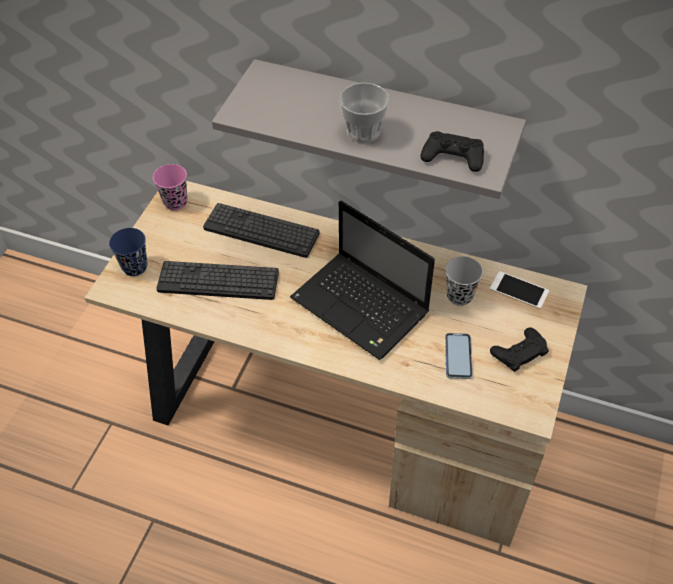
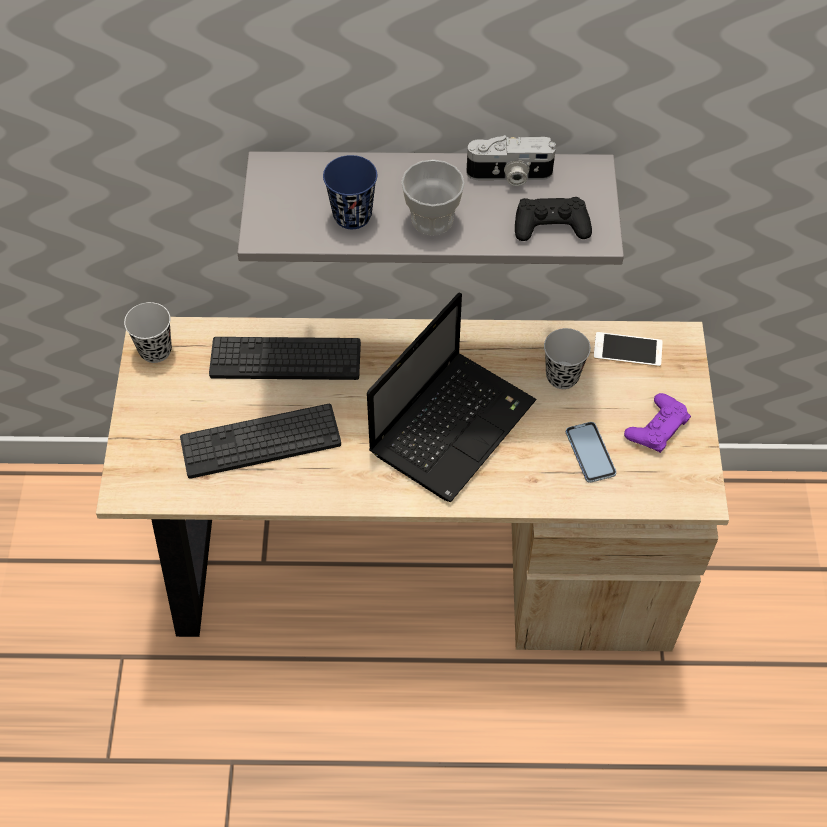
camera: 20 degrees left, 5 degrees up
blue cup [109,228,147,276] -> blue cup moved to [323,155,377,229]
pink cup [153,164,187,210] -> black cup [124,302,172,363]
laptop [290,201,435,360] -> laptop turned 75 degrees counterclockwise [367,292,537,503]
black game controller [490,328,549,372] -> purple game controller [624,393,691,453]
none -> camera [466,135,556,186]

